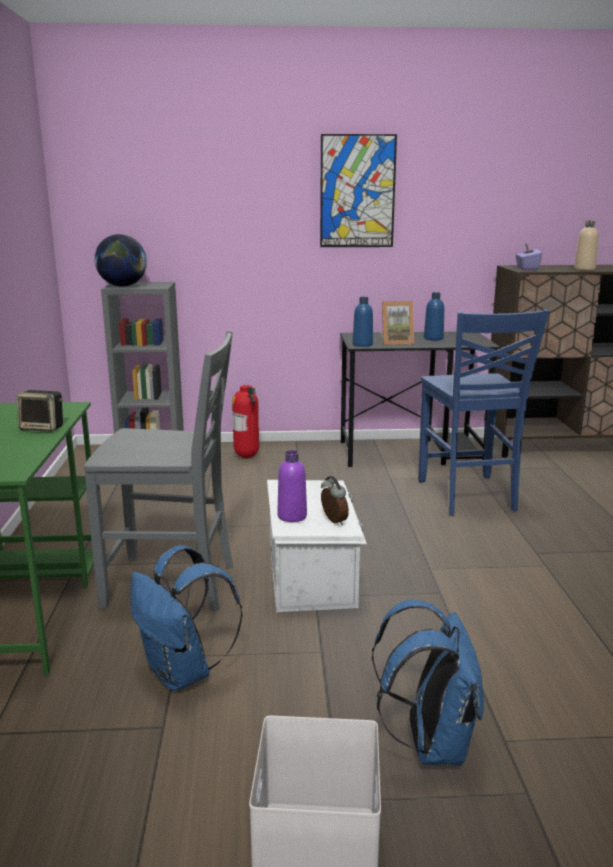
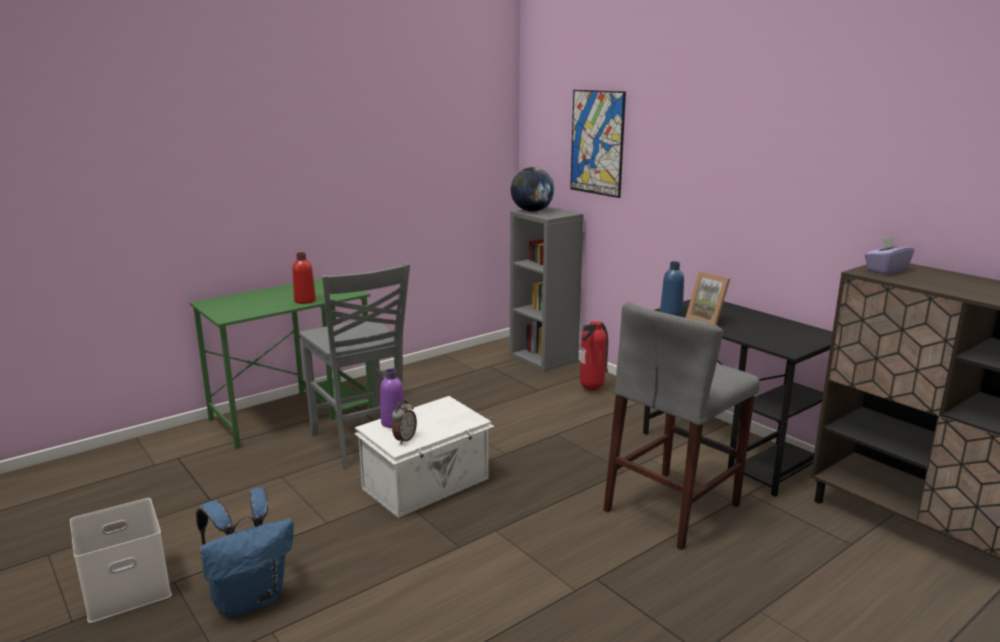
camera: 55 degrees right, 0 degrees up
speaker [16,390,63,432] -> red bottle [292,252,316,304]
blue backpack [130,545,242,691] -> none
picture [320,134,397,247] -> picture moved to [570,90,626,198]
blue chair [418,309,549,516] -> grey stool [604,302,760,550]
blue bottle [424,292,444,340] -> none
beige bottle [574,221,599,271] -> none

